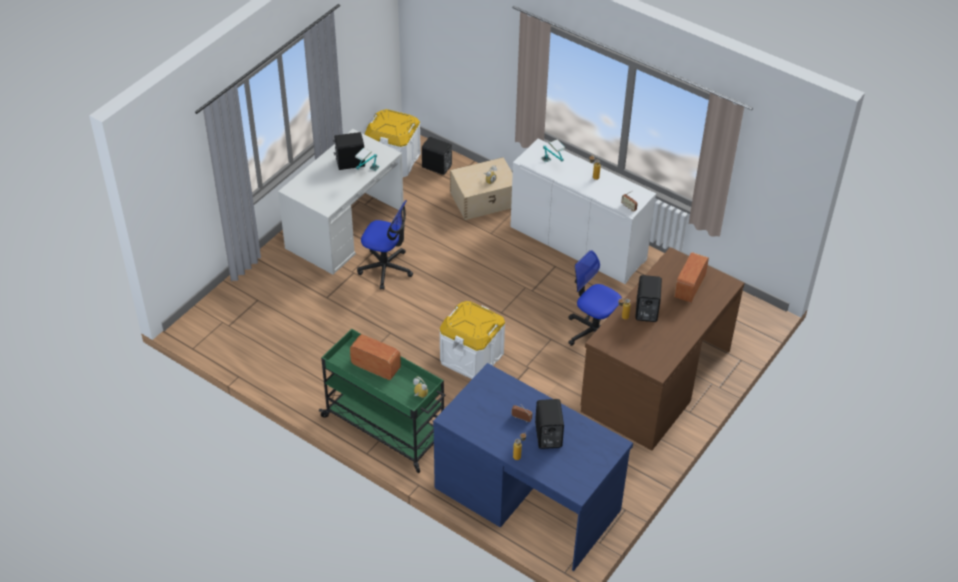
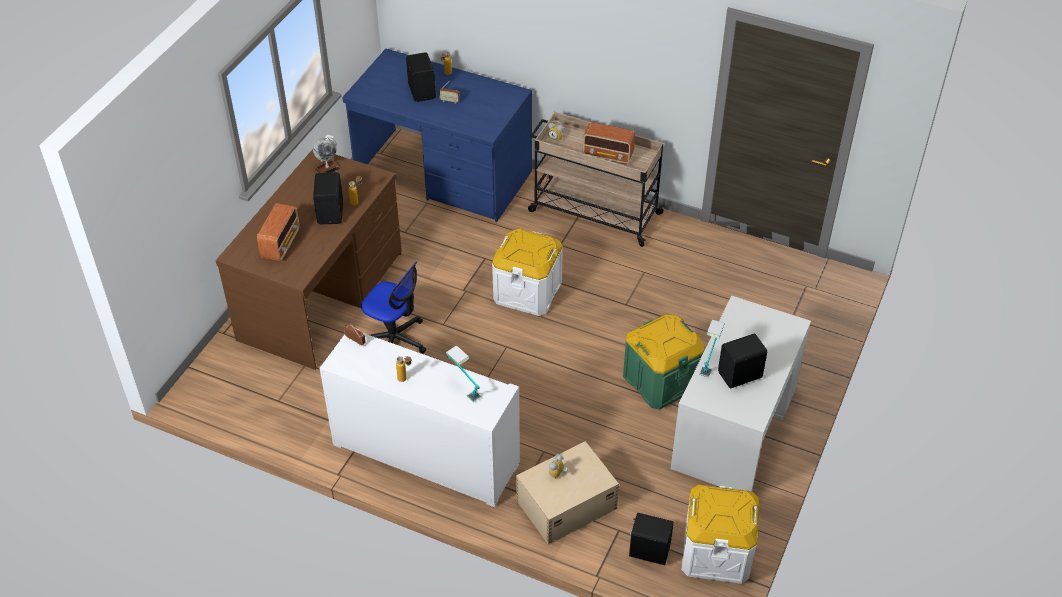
camera: 170 degrees right, 0 degrees up
green cart [319,329,445,473] -> beige cart [528,112,666,247]
office chair [357,200,413,290] -> green storage box [623,314,705,409]
none -> globe [313,137,340,173]

